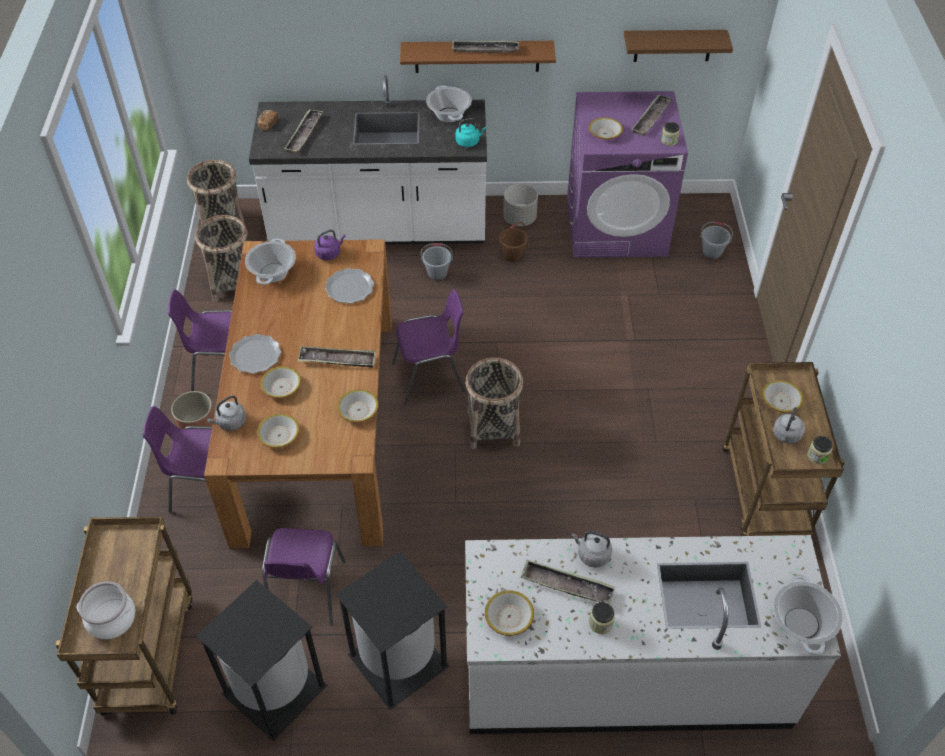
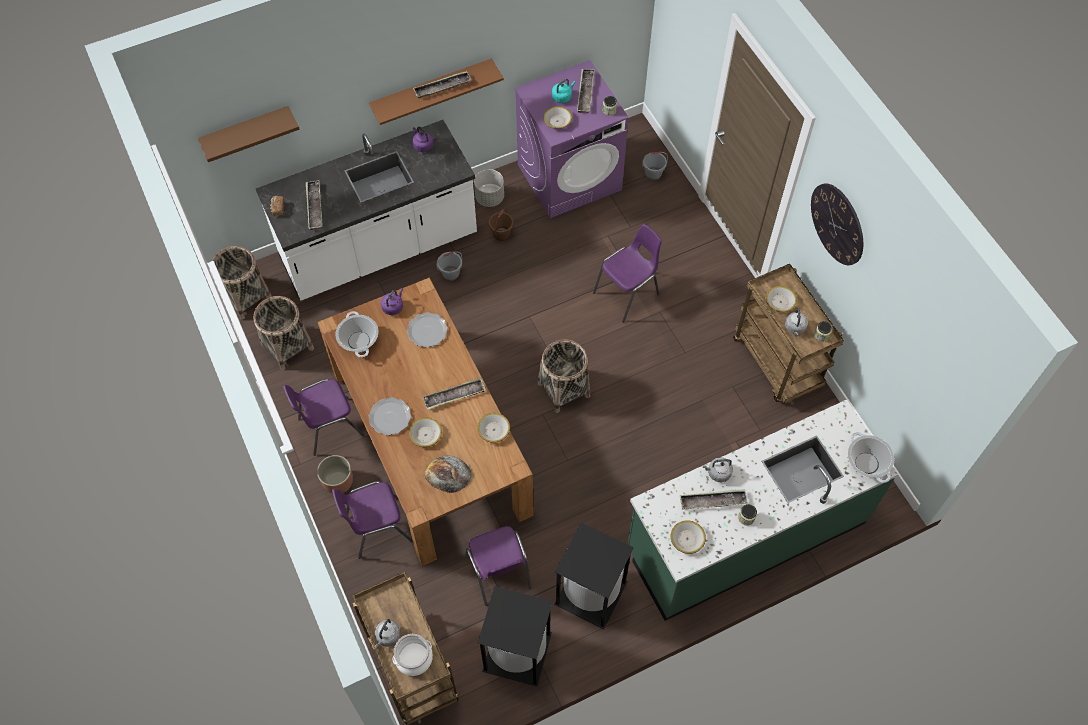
camera: 25 degrees left, 10 degrees up
grey kettle [207,395,246,431] -> grey kettle moved to [374,619,400,648]
bowl [257,414,300,448] -> bread [424,456,472,493]
purple chair [392,289,465,406] -> purple chair moved to [593,224,662,323]
cooking pot [426,85,472,122] -> purple kettle [413,127,434,152]
turquoise kettle [455,118,486,147] -> turquoise kettle moved to [552,79,575,103]
white counter [465,535,841,734] -> green counter [627,400,898,621]
brown shelf [624,30,733,62] -> brown shelf moved to [198,106,300,162]
none -> wall clock [811,183,863,265]

